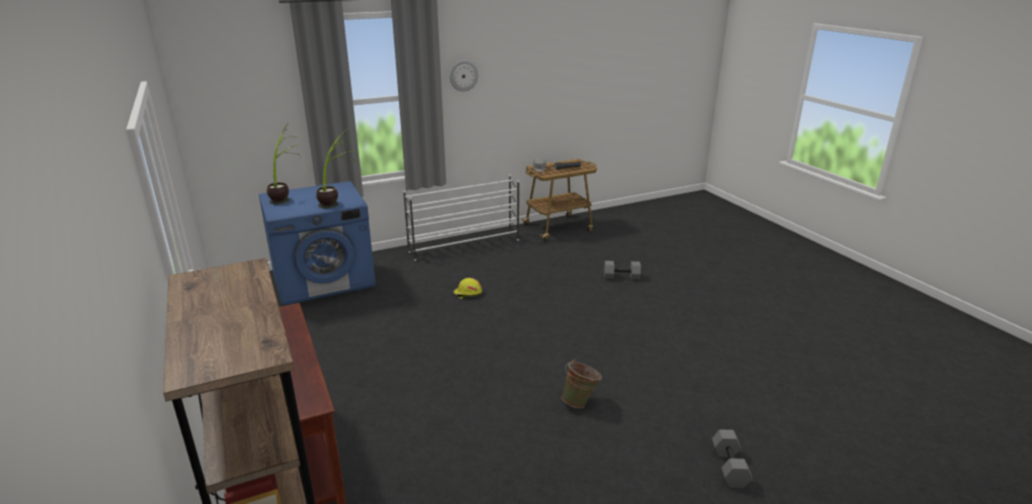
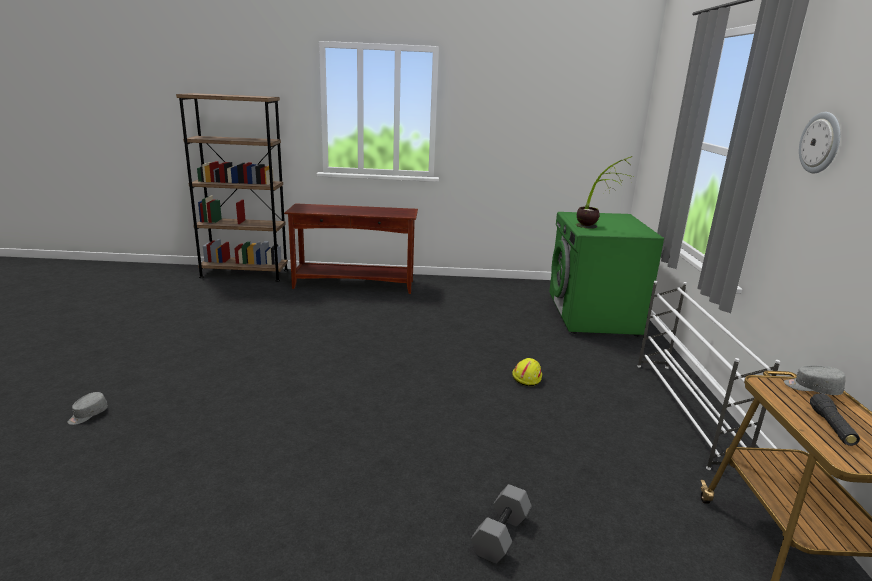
camera: 115 degrees right, 5 degrees down
blue washing machine [259,181,376,306] -> green washing machine [549,212,664,337]
potted plant [267,123,301,204] -> none
green bucket [561,359,602,408] -> none
grey dumbbell [712,429,753,488] -> grey cap [67,392,108,425]

